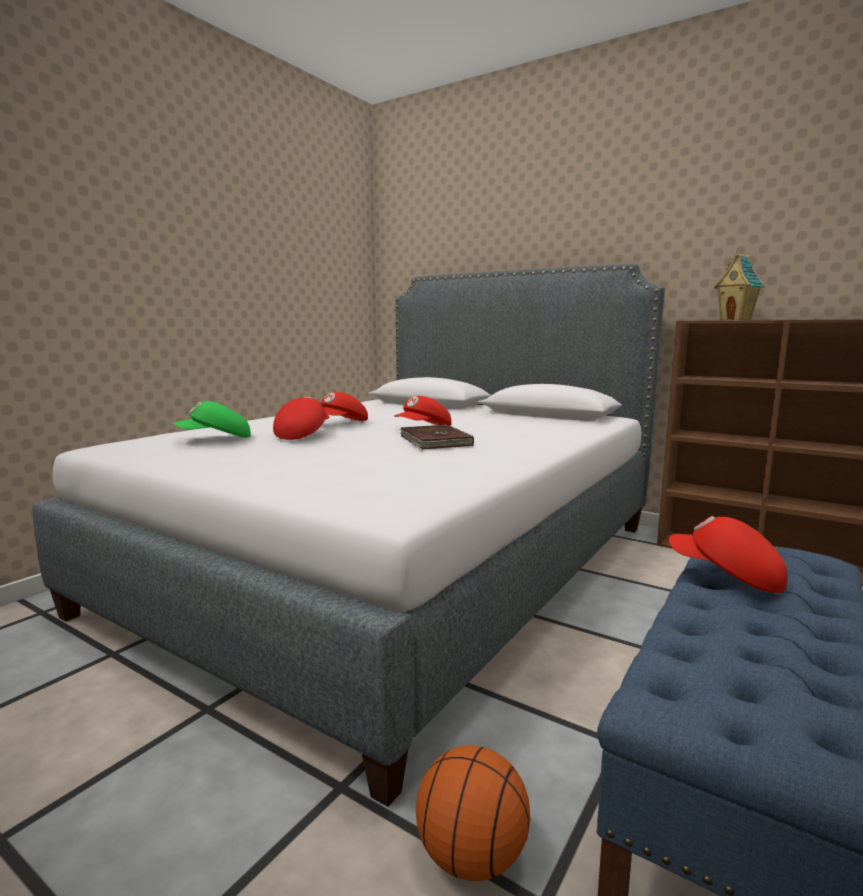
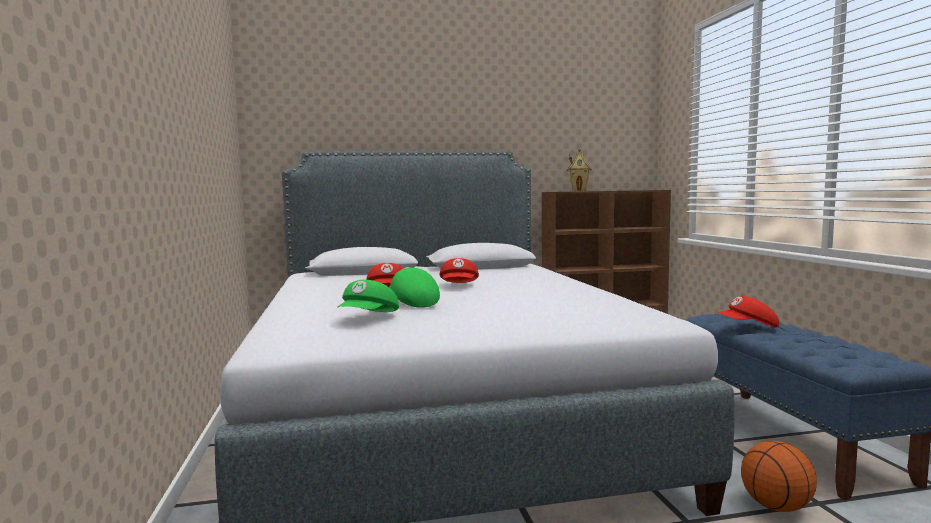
camera: 45 degrees left, 5 degrees down
red cap [273,397,329,440] -> green cap [389,267,440,308]
brown book [400,425,474,449] -> none

